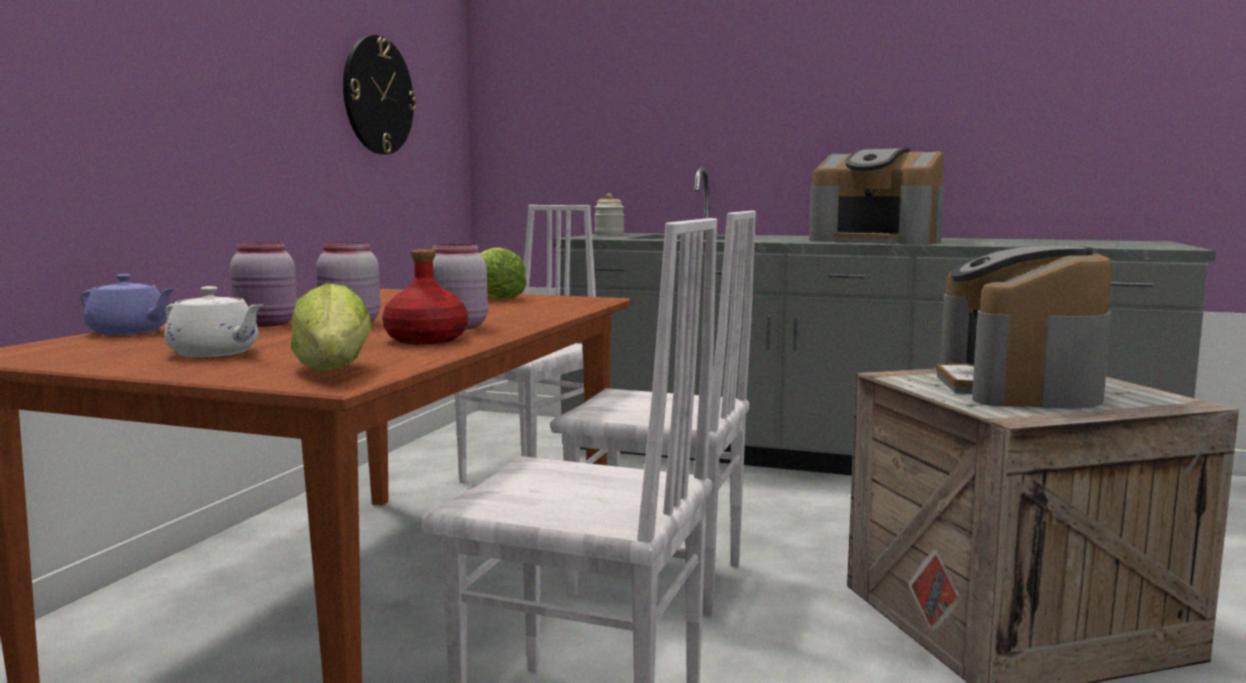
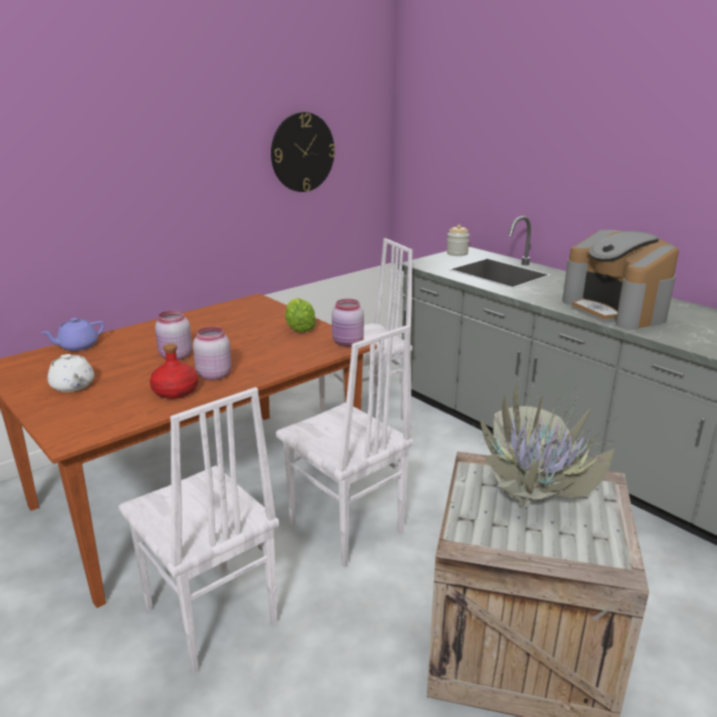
camera: 30 degrees right, 15 degrees up
purple teapot [81,274,175,335] -> purple teapot turned 90 degrees clockwise [41,318,105,351]
pink jar [230,242,297,327] -> pink jar moved to [332,299,364,347]
lettuce [291,283,372,371] -> none
coffee machine [936,245,1112,409] -> potted plant [473,373,618,560]

